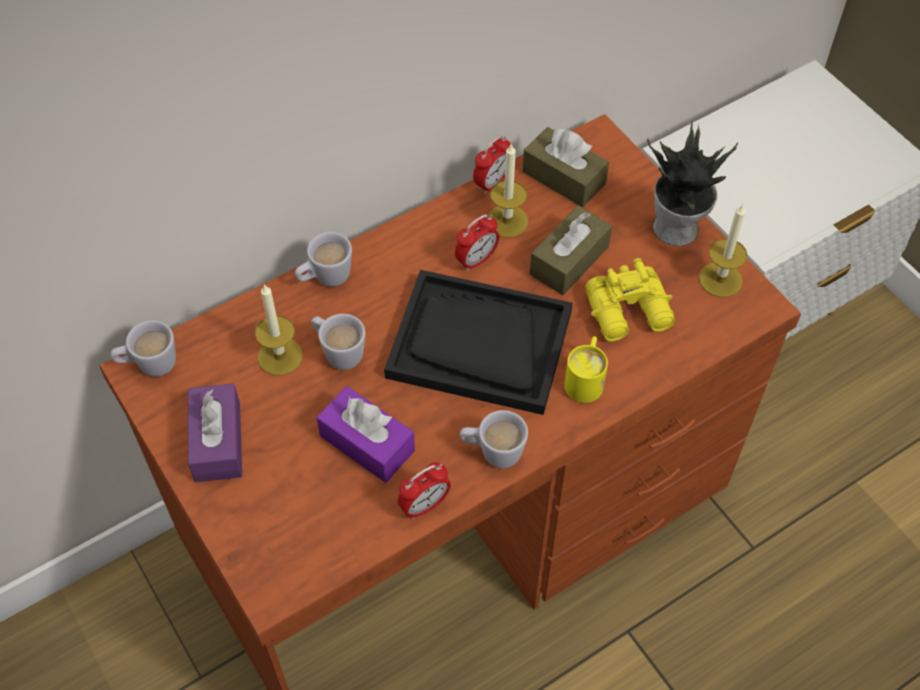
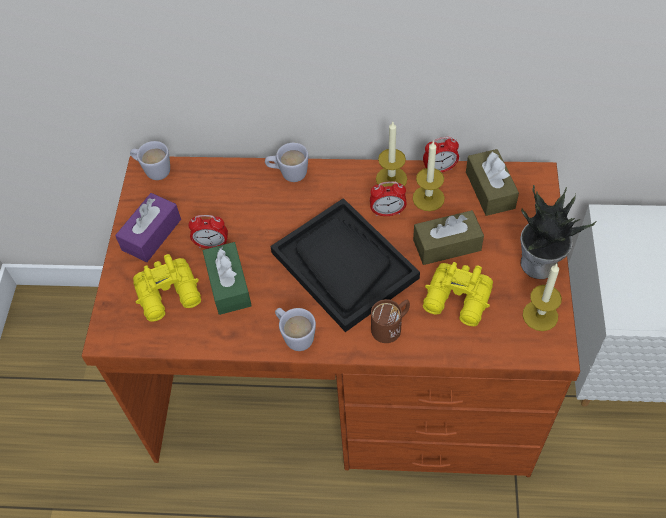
camera: 40 degrees right, 0 degrees up
candle [255,283,303,376] -> candle moved to [376,122,407,187]
white mug [311,314,366,370] -> none
purple tissue box [317,386,415,483] -> green tissue box [203,242,252,315]
alarm clock [398,463,451,520] -> alarm clock moved to [188,215,228,248]
yellow mug [564,336,608,403] -> brown mug [371,299,410,343]
none -> yellow binoculars [133,254,201,322]

